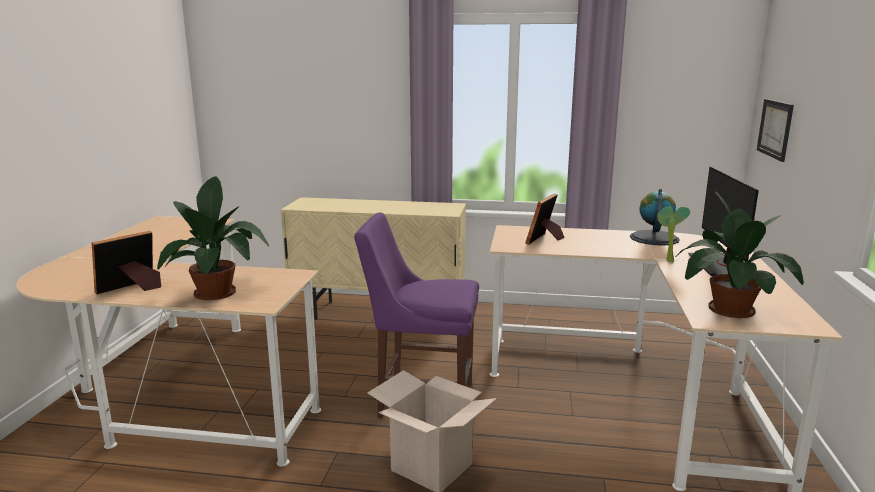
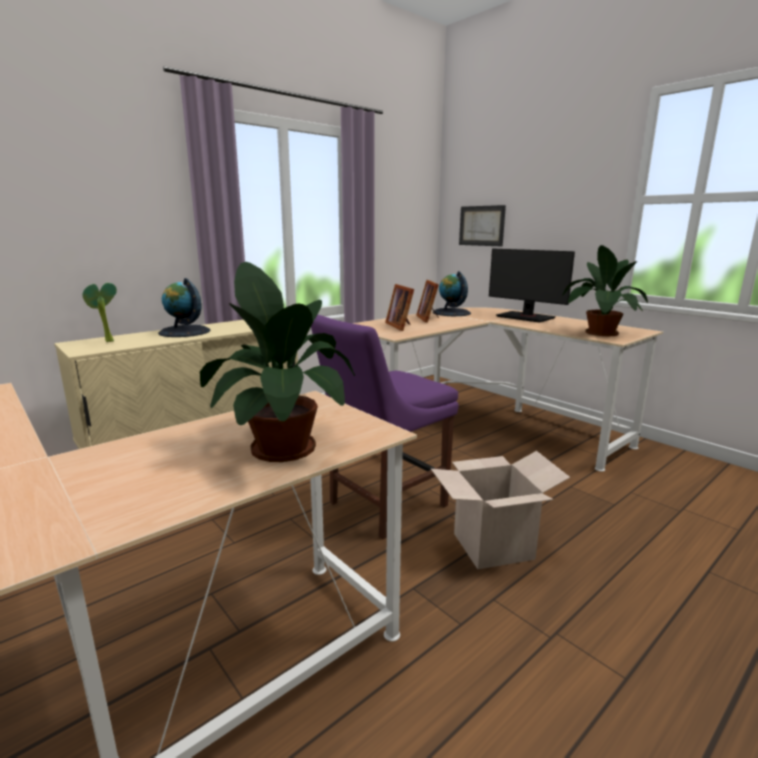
camera: 50 degrees left, 0 degrees up
picture frame [92,231,161,294] -> picture frame moved to [416,280,439,323]
potted plant [657,206,690,262] -> potted plant moved to [82,283,117,342]
none -> globe [158,278,210,337]

